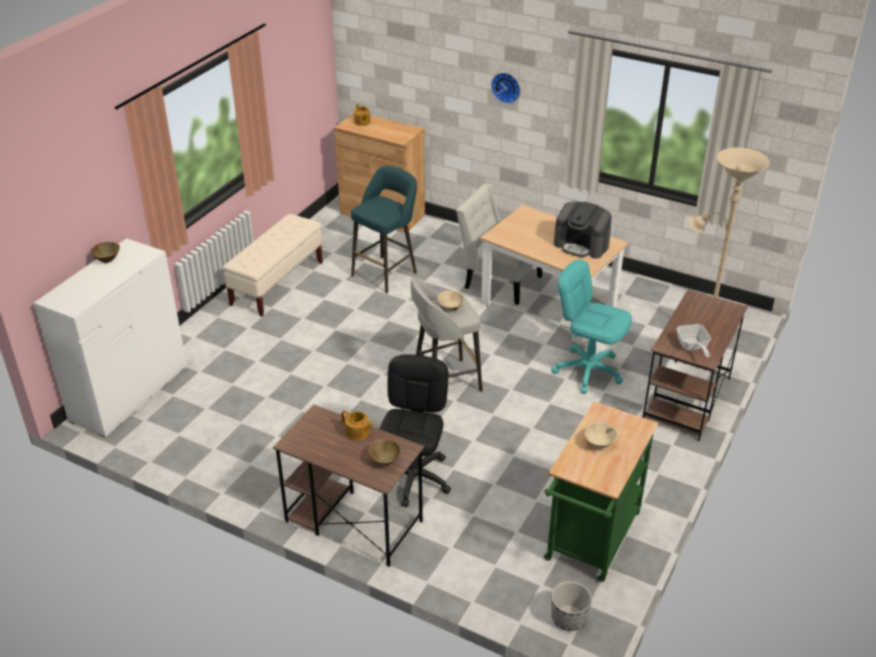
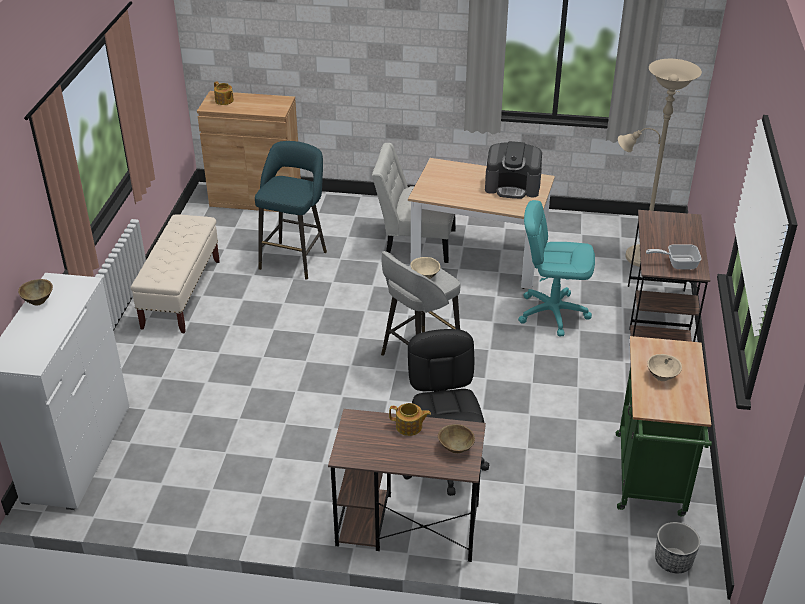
camera: 20 degrees left, 0 degrees up
wall clock [491,73,520,104] -> none
frying pan [677,324,711,358] -> frying pan turned 120 degrees clockwise [646,244,702,269]

